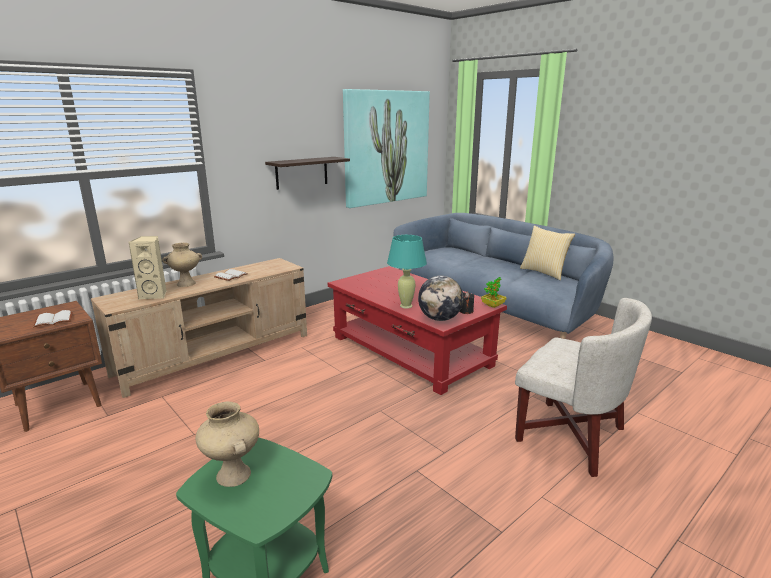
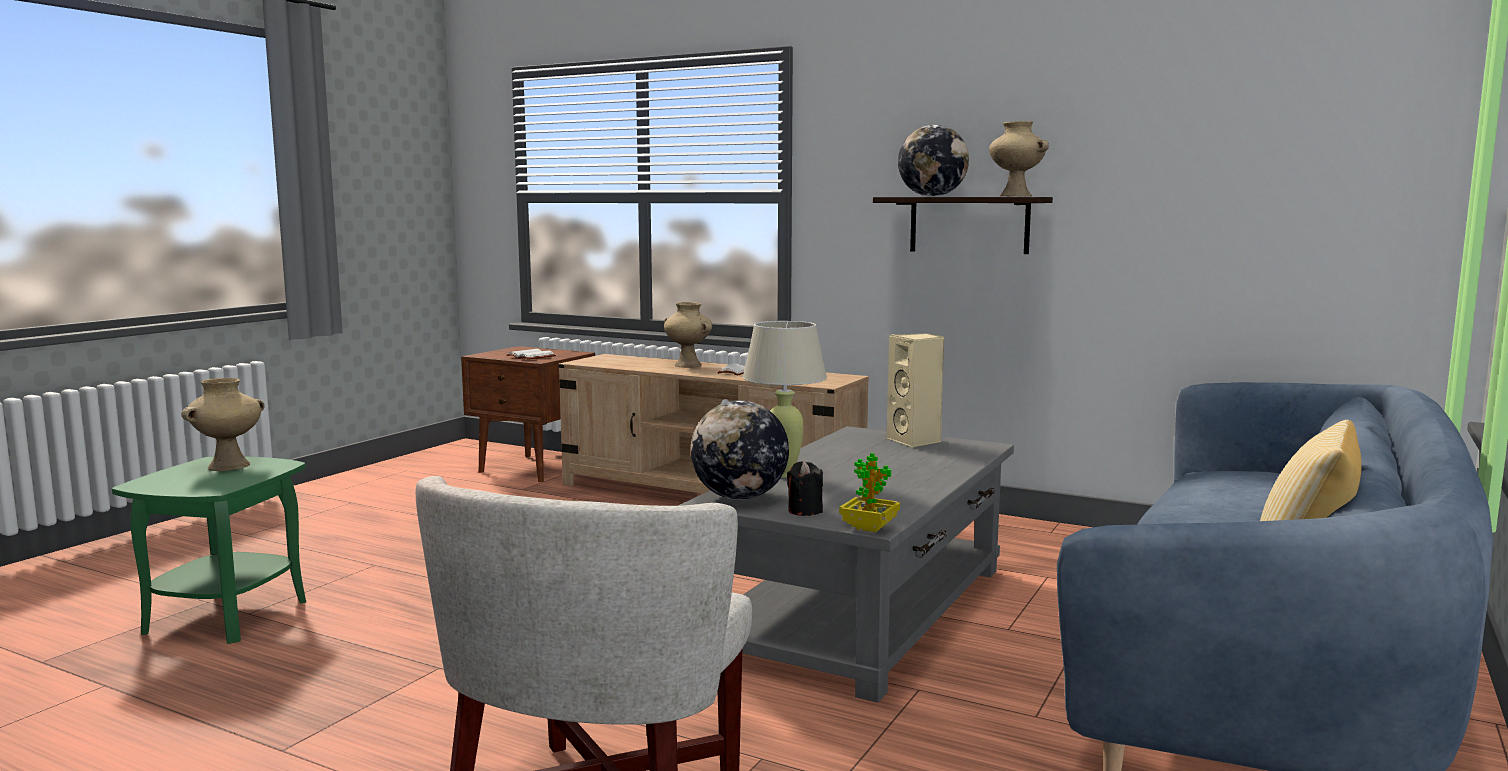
camera: 70 degrees right, 10 degrees down
beige speaker [129,236,166,299] -> beige speaker moved to [886,333,944,448]
red coffee table [328,266,507,395] -> grey coffee table [678,426,1014,703]
picture [343,89,430,208] -> none
turquoise table lamp [387,235,427,308] -> beige table lamp [743,321,827,477]
none -> globe [898,125,969,197]
none -> beige vase [989,121,1049,196]

